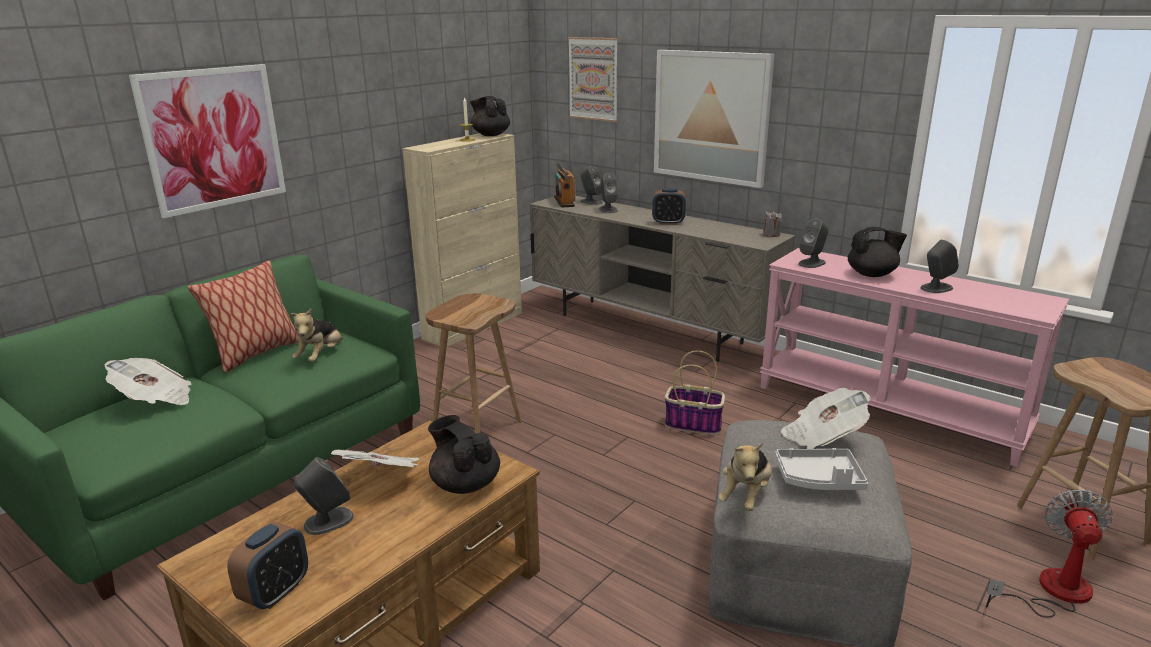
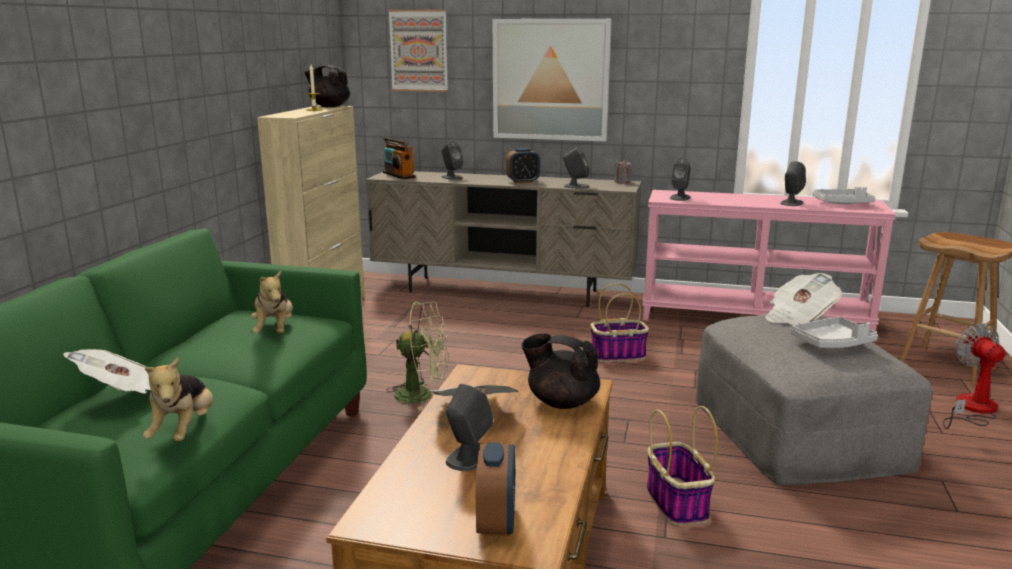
camera: 25 degrees left, 5 degrees down
picture [129,64,286,218] -> none
pillow [188,260,299,372] -> none
brown stool [426,293,521,434] -> green fan [386,301,449,411]
grey speaker [580,166,603,205] -> grey speaker moved to [563,147,589,189]
plush toy [718,442,772,511] -> plush toy moved to [143,357,213,442]
black teapot [848,227,907,277] -> none
none -> basket [647,406,718,526]
none -> grey tray [812,187,875,204]

